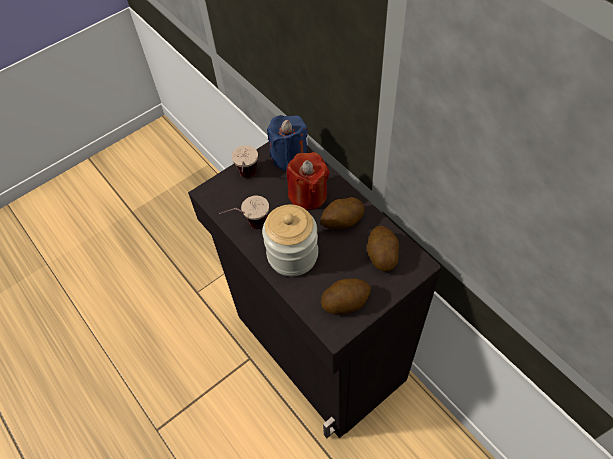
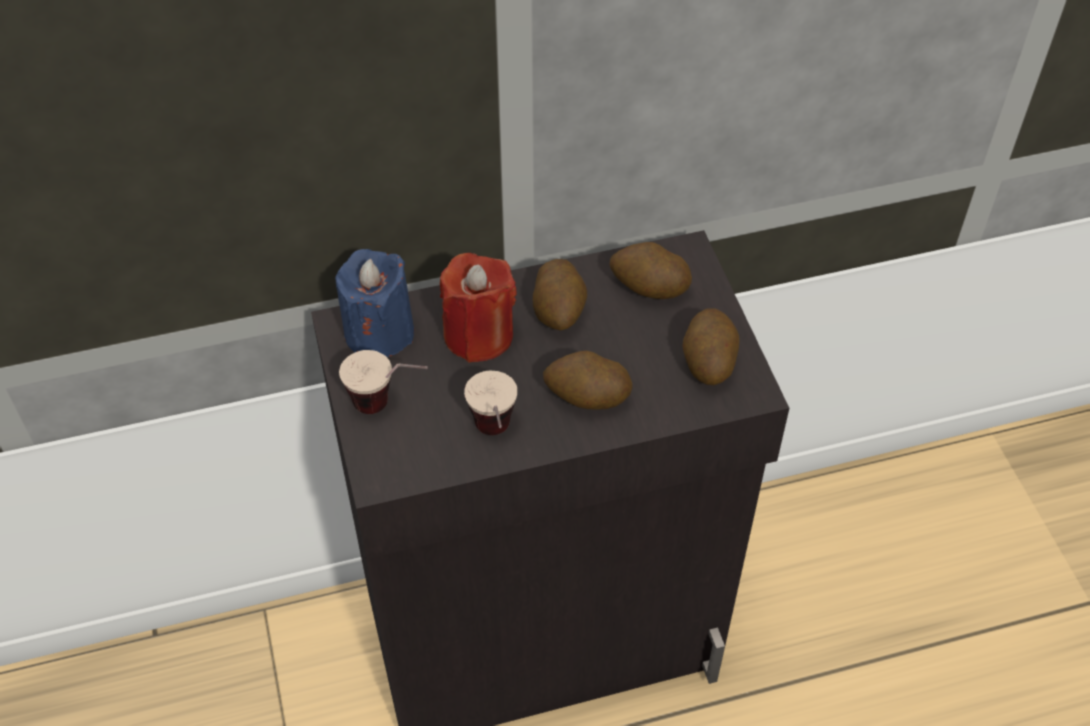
camera: 70 degrees left, 5 degrees down
jar [262,204,318,276] -> potato [543,350,632,410]

